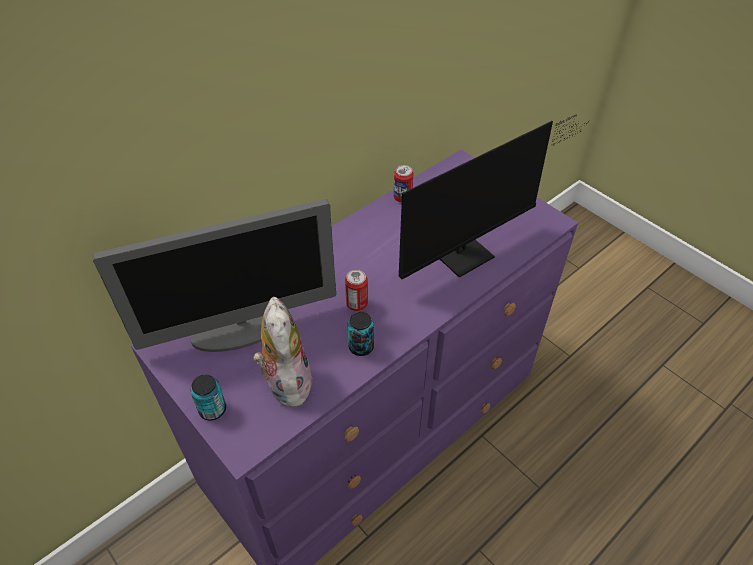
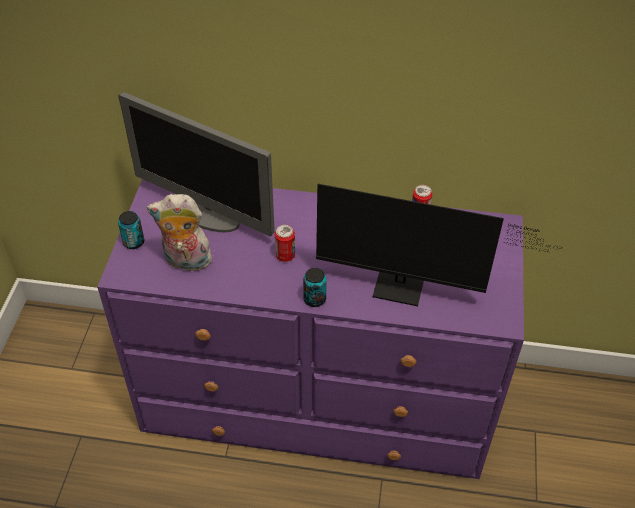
camera: 50 degrees right, 0 degrees up
plush toy [253,297,313,407] -> plush toy turned 120 degrees counterclockwise [147,194,214,275]
can [347,312,374,356] -> can moved to [303,268,327,307]

